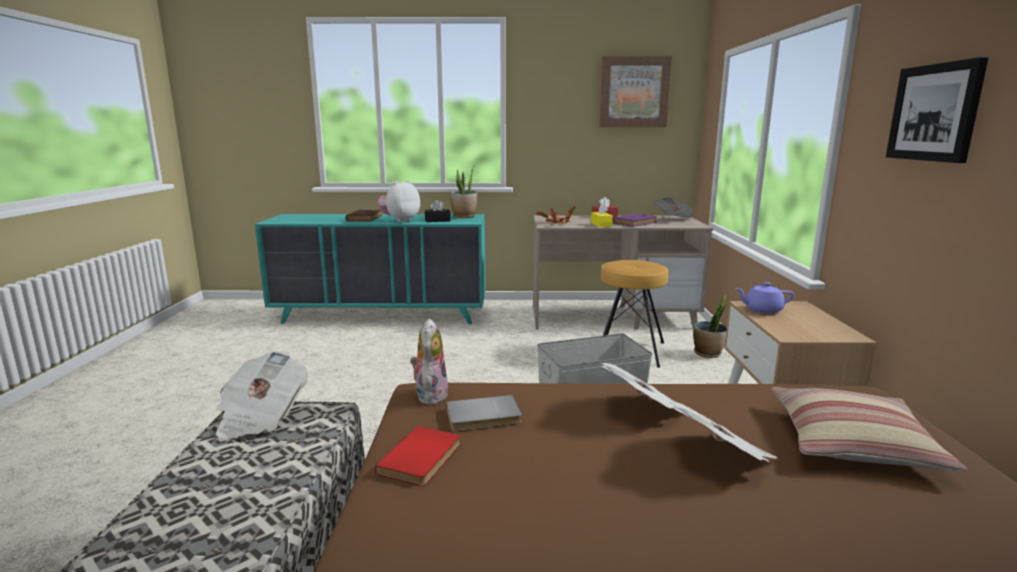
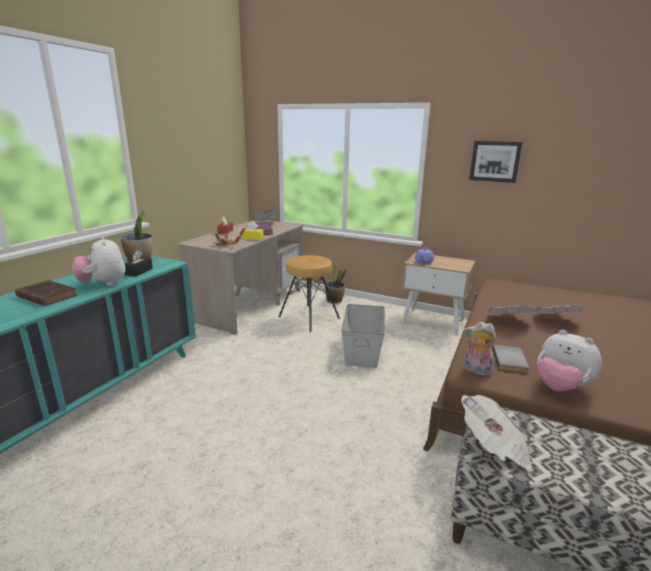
camera: 65 degrees left, 5 degrees up
red book [375,426,460,486] -> plush toy [537,330,602,391]
picture [599,56,672,127] -> none
pillow [772,387,968,472] -> none

